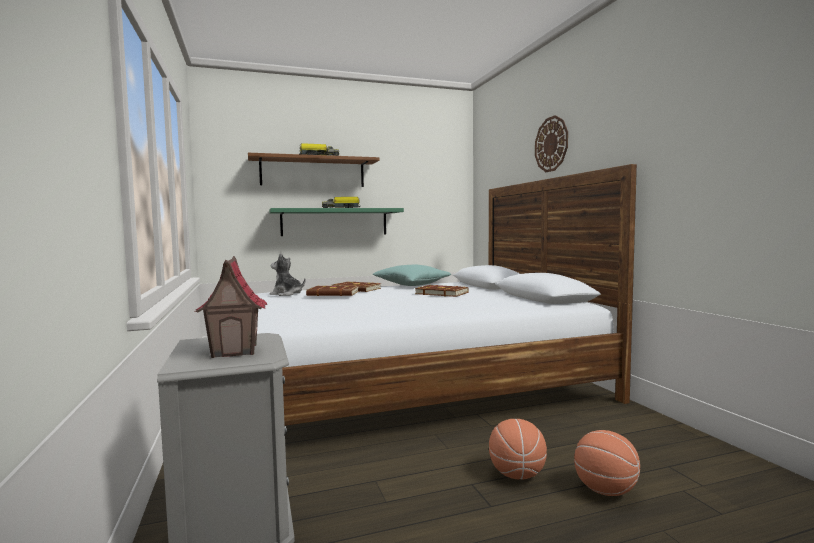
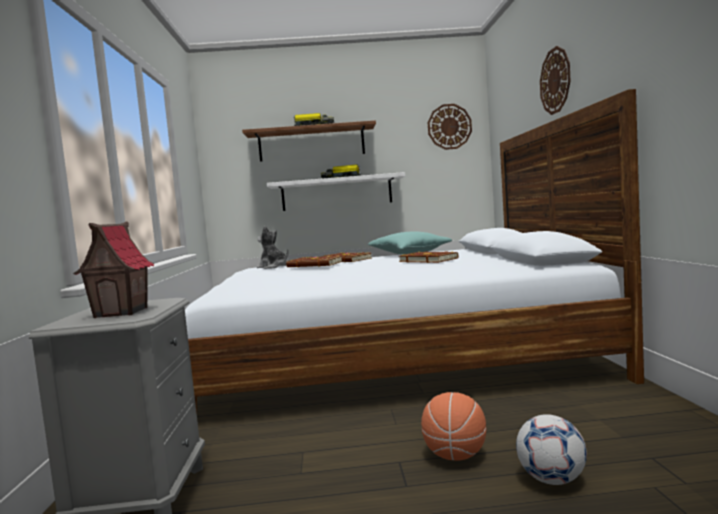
camera: 15 degrees right, 0 degrees up
green shelf [269,208,404,236] -> white shelf [267,172,405,211]
basketball [574,430,640,496] -> football [516,414,587,485]
none -> wall clock [428,104,472,150]

